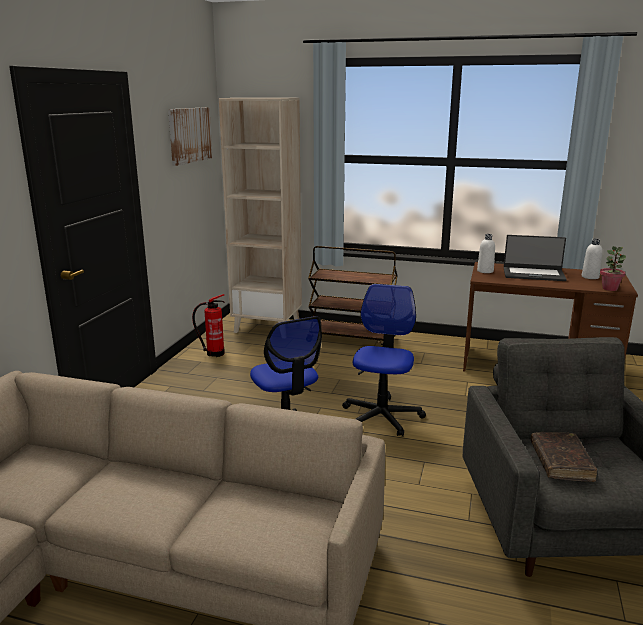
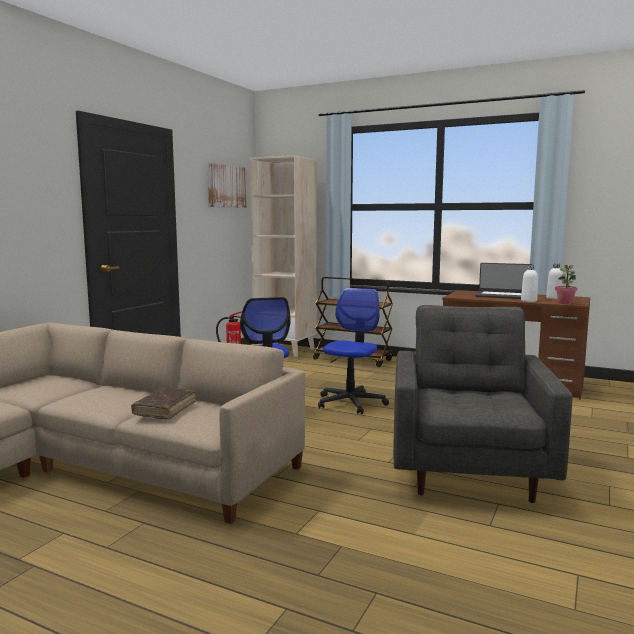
camera: 10 degrees right, 10 degrees down
white bottle [477,234,495,273] -> white bottle moved to [521,265,538,302]
brown book [531,432,597,482] -> brown book moved to [131,388,196,420]

